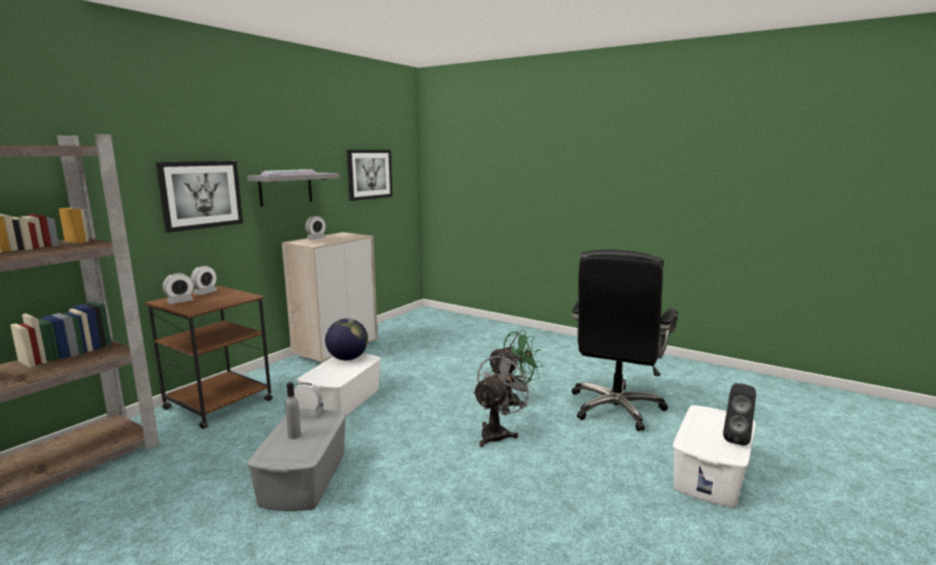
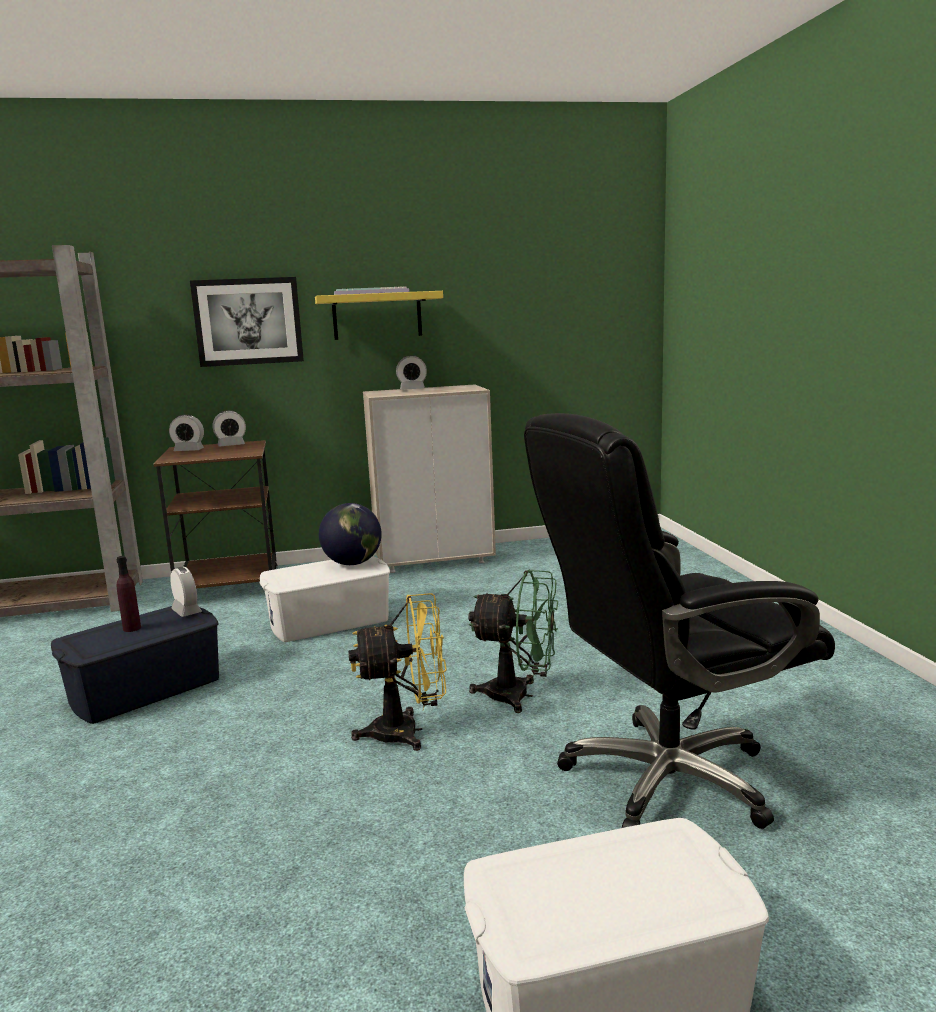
camera: 45 degrees right, 0 degrees up
grey shelf [247,173,339,207] -> yellow shelf [315,291,443,340]
grey storage box [247,410,346,511] -> blue storage box [51,606,219,724]
grey bottle [285,382,301,439] -> purple bottle [117,556,141,632]
picture [347,150,393,201] -> none
grey fan [473,353,534,447] -> yellow fan [348,593,447,751]
black speaker [723,383,756,446] -> none

